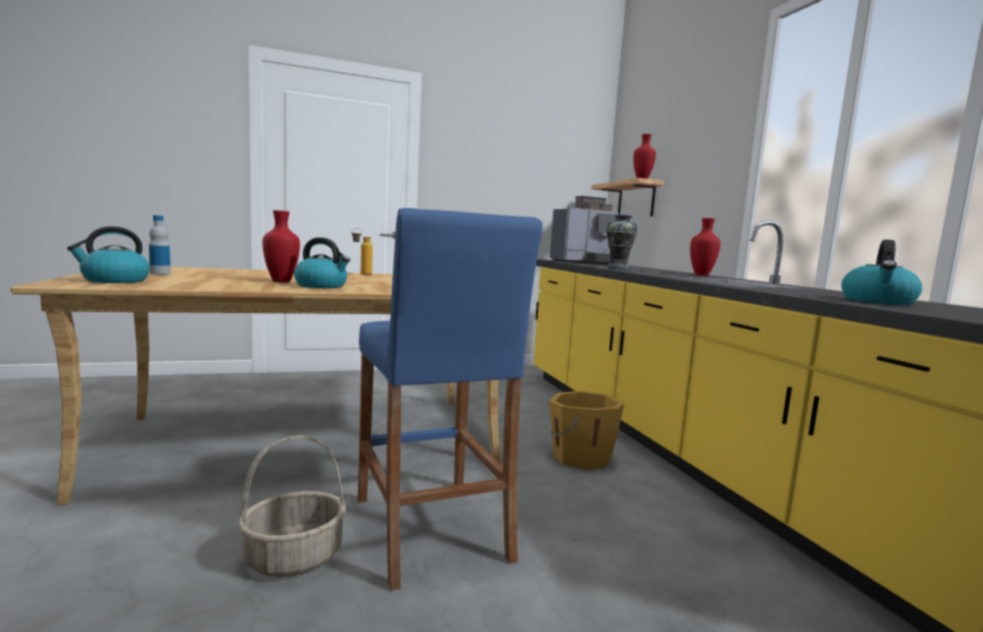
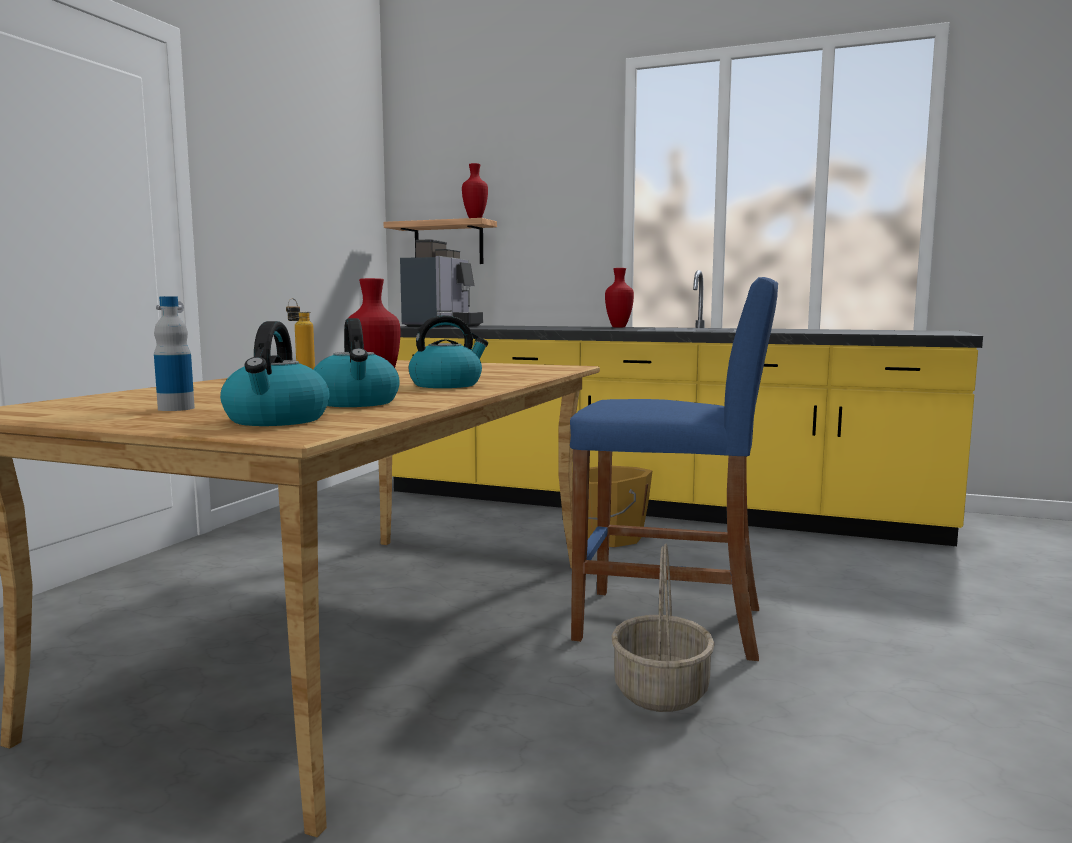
camera: 50 degrees left, 0 degrees up
vase [606,214,637,270] -> none
kettle [841,240,922,305] -> kettle moved to [313,318,400,407]

